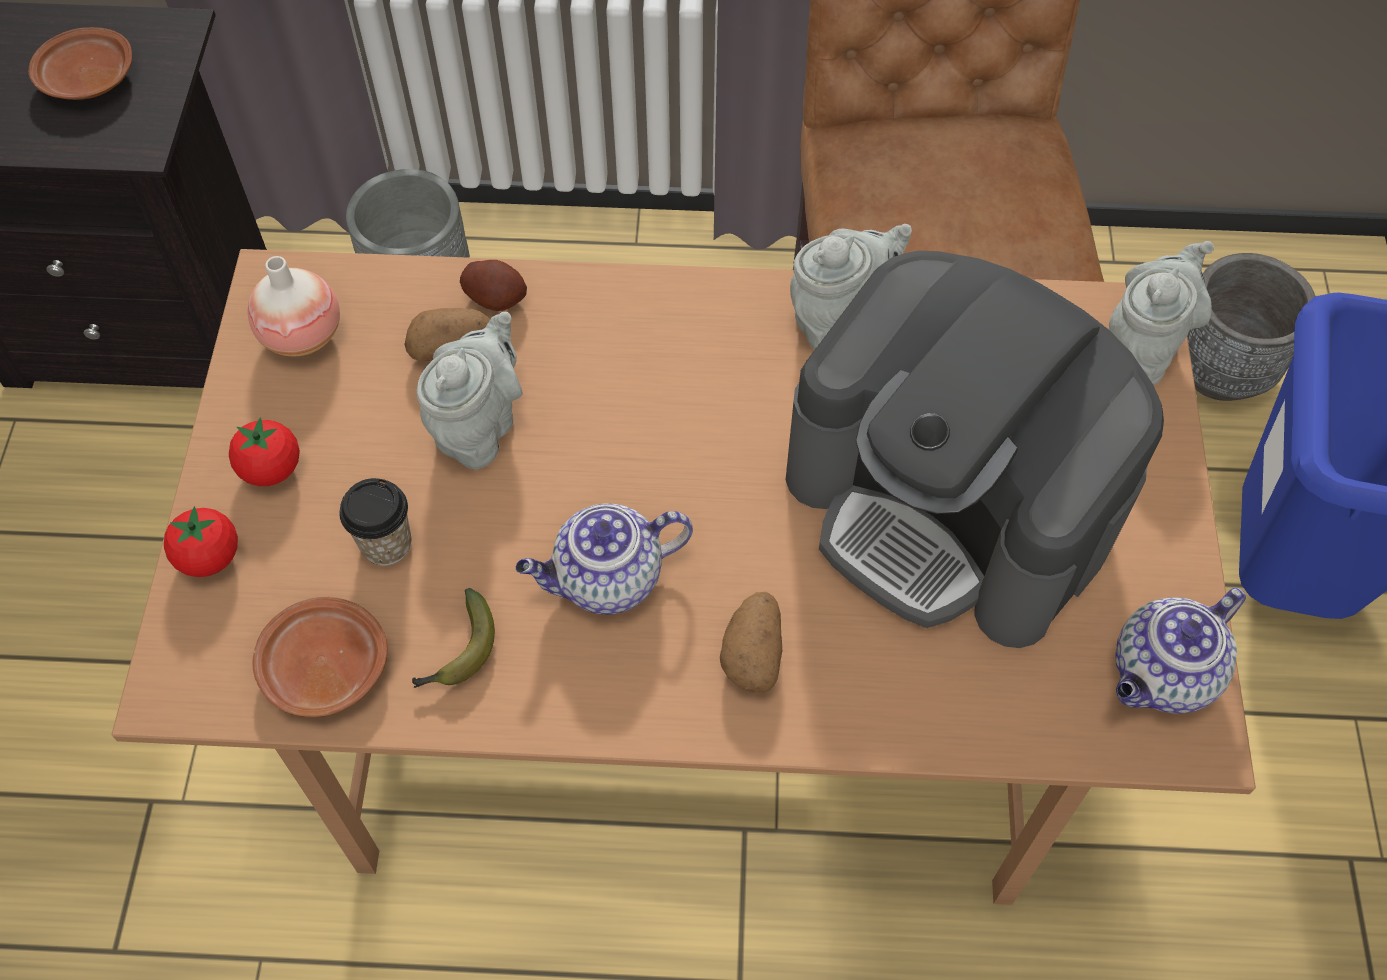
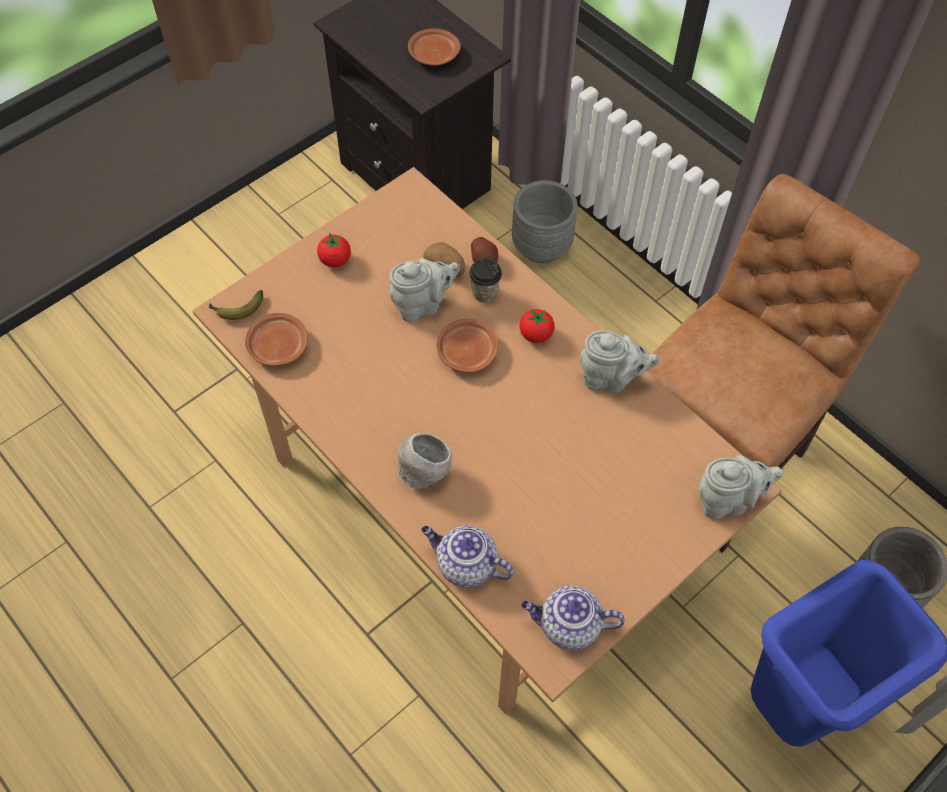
camera: 45 degrees right, 0 degrees up
tomato [164,506,238,577] -> tomato moved to [520,309,554,343]
vase [248,256,340,357] -> none
cup [339,478,411,565] -> cup moved to [469,258,502,303]
banana [412,588,495,688] -> banana moved to [208,290,263,320]
teapot [516,503,693,615] -> teapot moved to [421,526,514,588]
potato [720,592,782,693] -> grey bowl [398,432,452,489]
coffee machine [786,251,1164,648] -> none
none -> brown plate [436,319,499,373]

